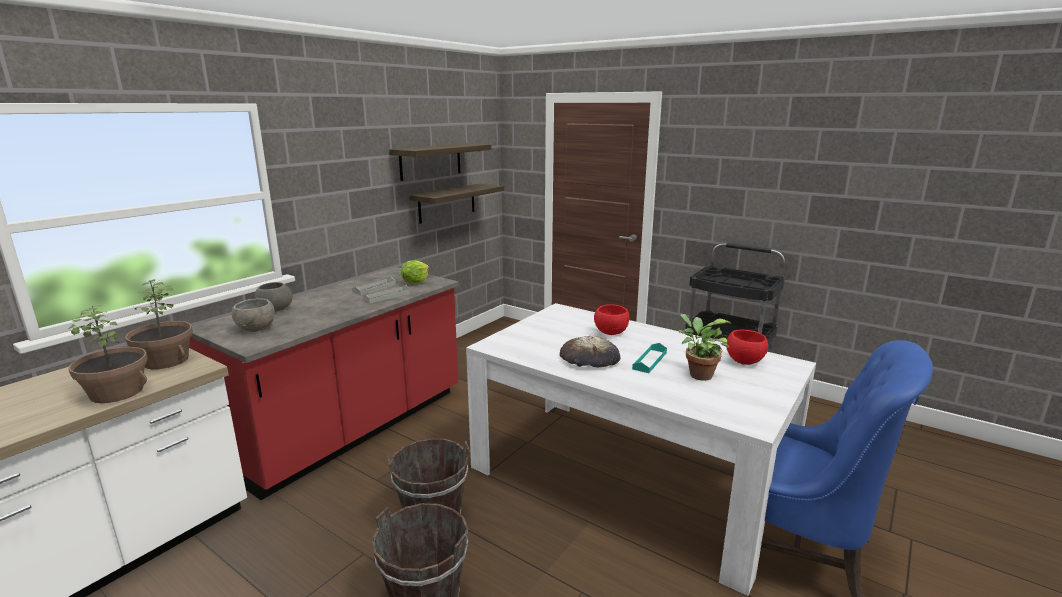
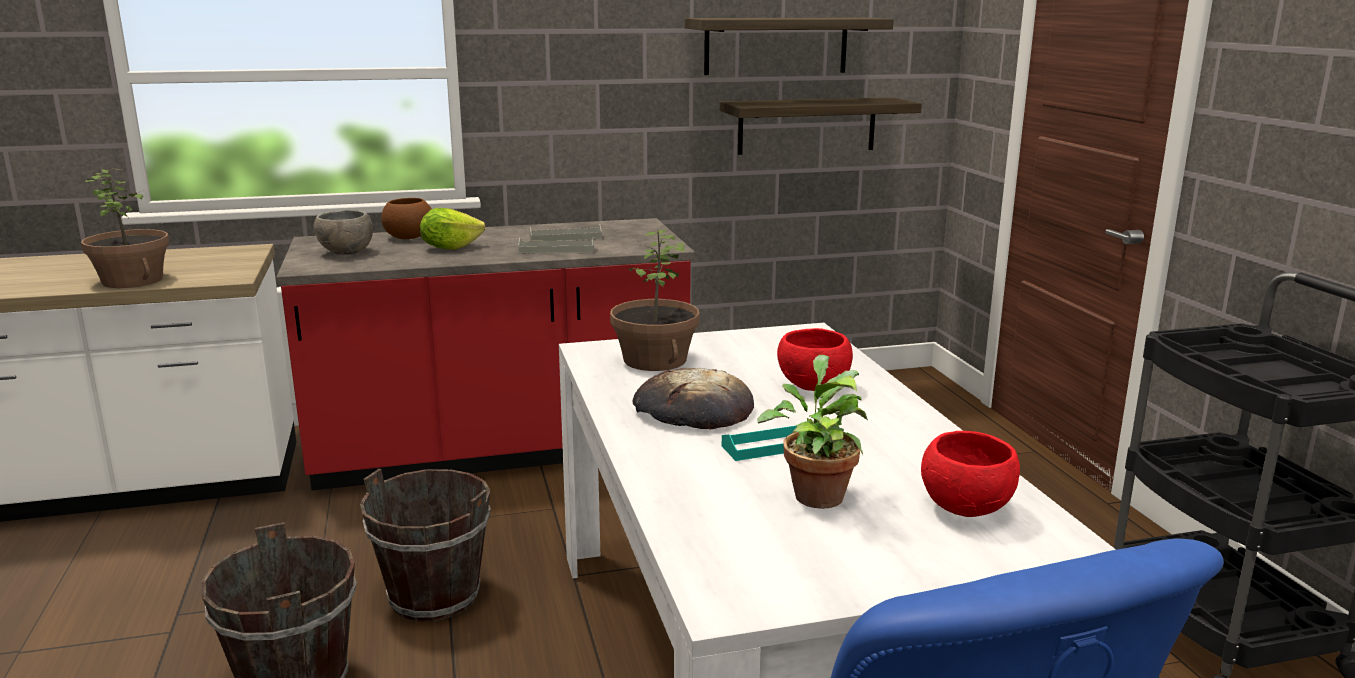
camera: 40 degrees right, 0 degrees up
potted plant [125,279,193,369] -> potted plant moved to [610,229,699,371]
grey bowl [254,282,293,312] -> brown bowl [381,198,432,239]
lettuce [401,260,429,284] -> lettuce moved to [420,208,485,250]

